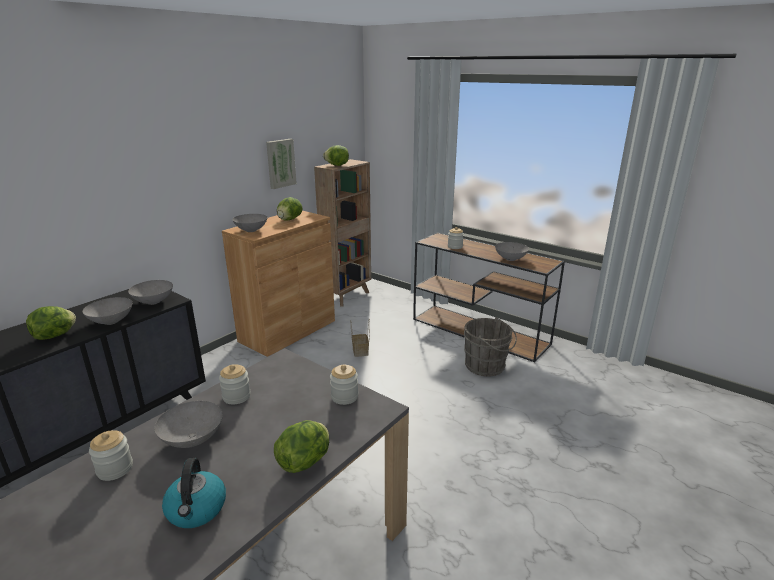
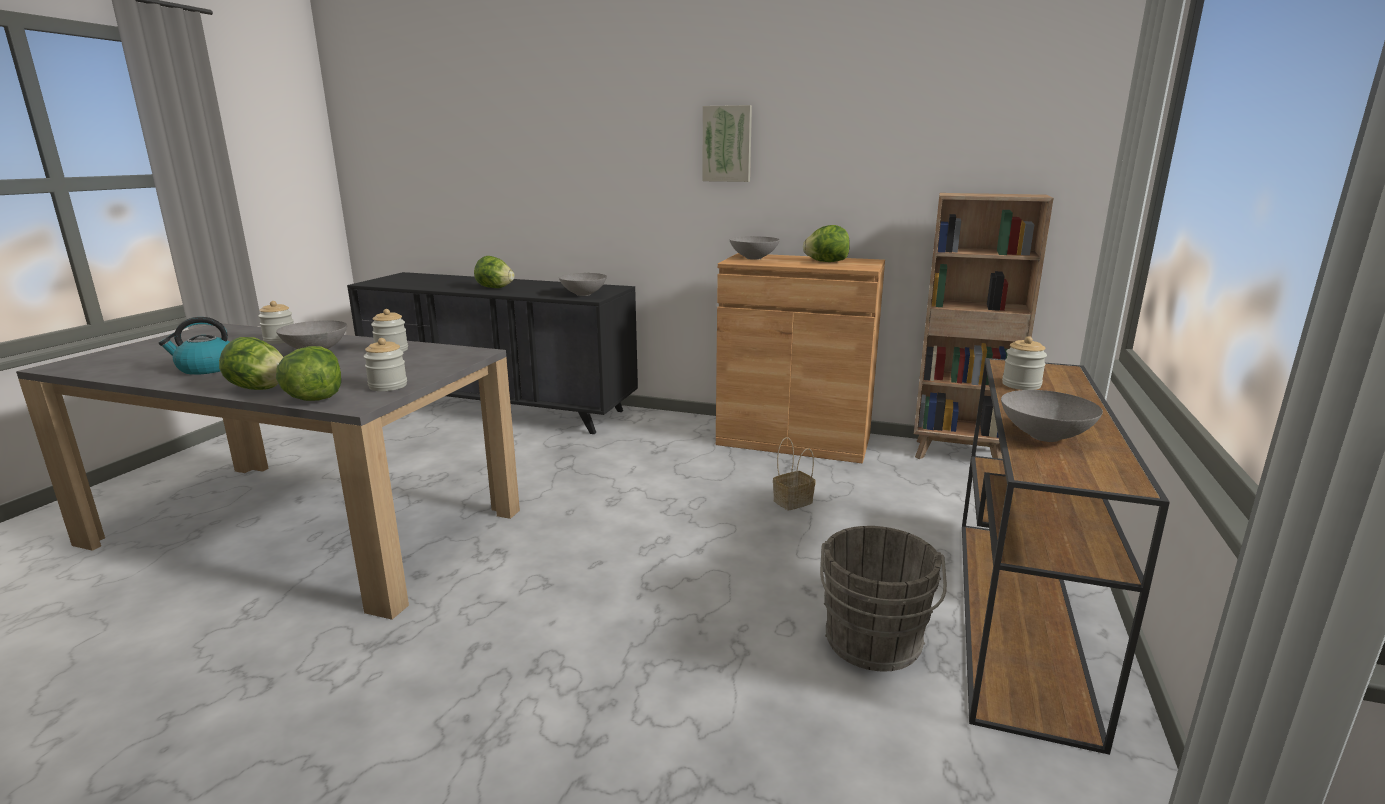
camera: 70 degrees right, 5 degrees down
grey bowl [83,297,132,325] -> none
picture [266,139,297,189] -> picture moved to [702,105,752,182]
lettuce [323,145,349,166] -> lettuce moved to [276,346,341,401]

